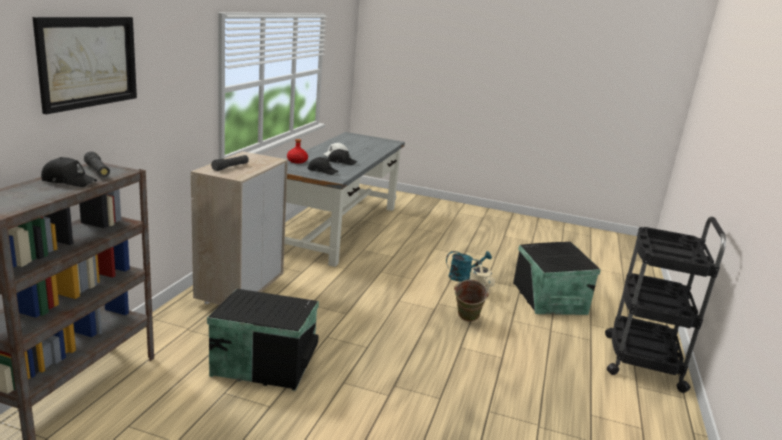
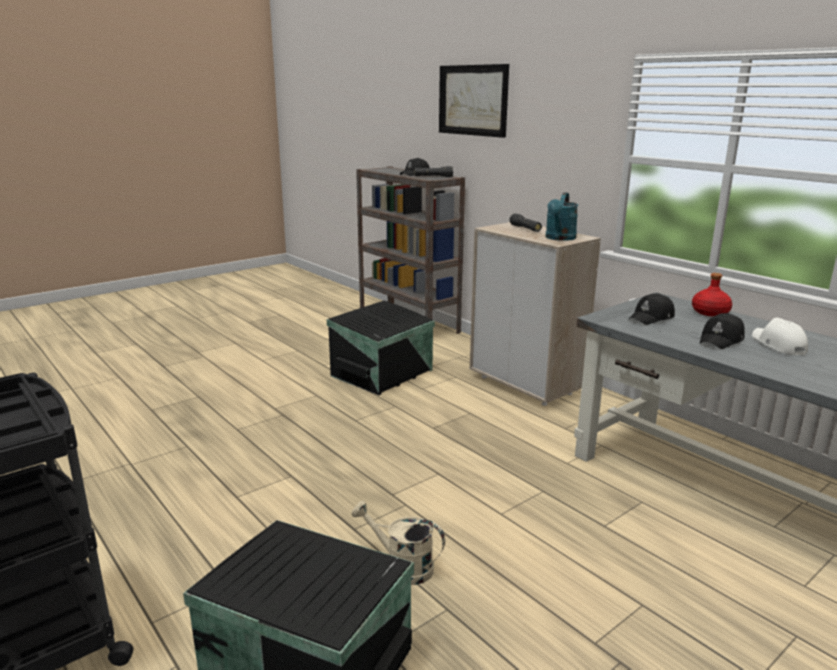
camera: 125 degrees right, 0 degrees up
turquoise watering can [446,251,492,282] -> turquoise watering can moved to [545,193,578,241]
green bucket [454,280,489,321] -> none

